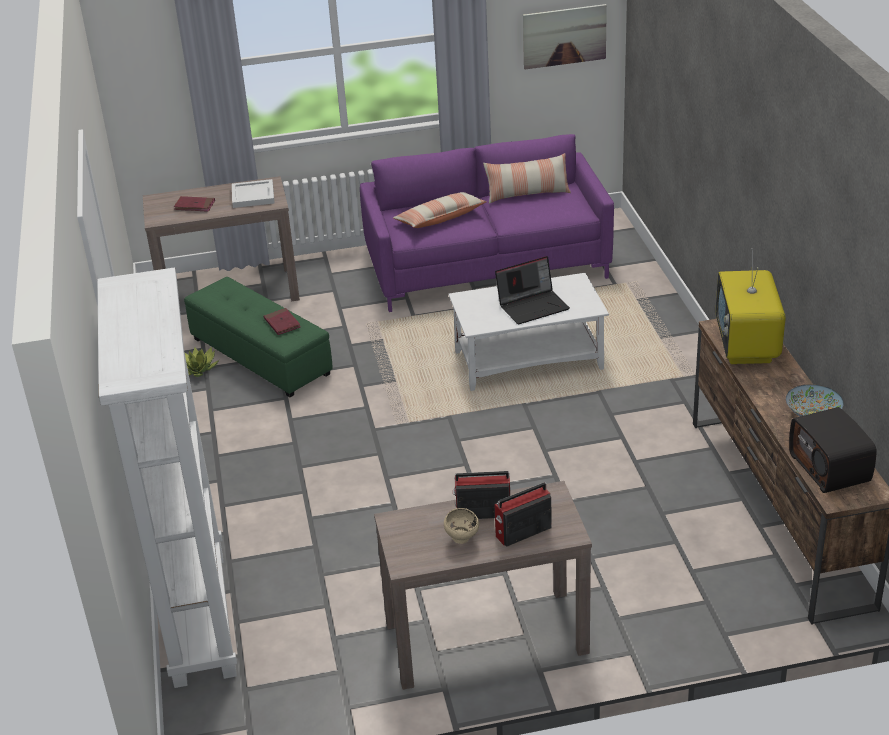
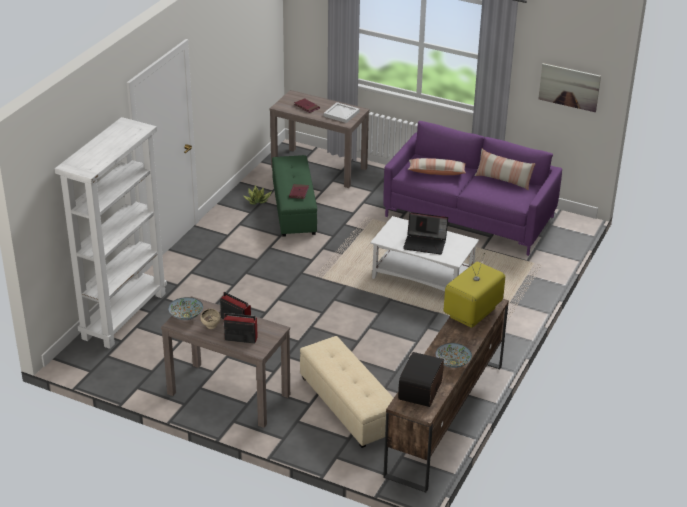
camera: 35 degrees right, 0 degrees up
none -> bowl [168,297,203,320]
none -> beige ottoman [300,336,393,448]

